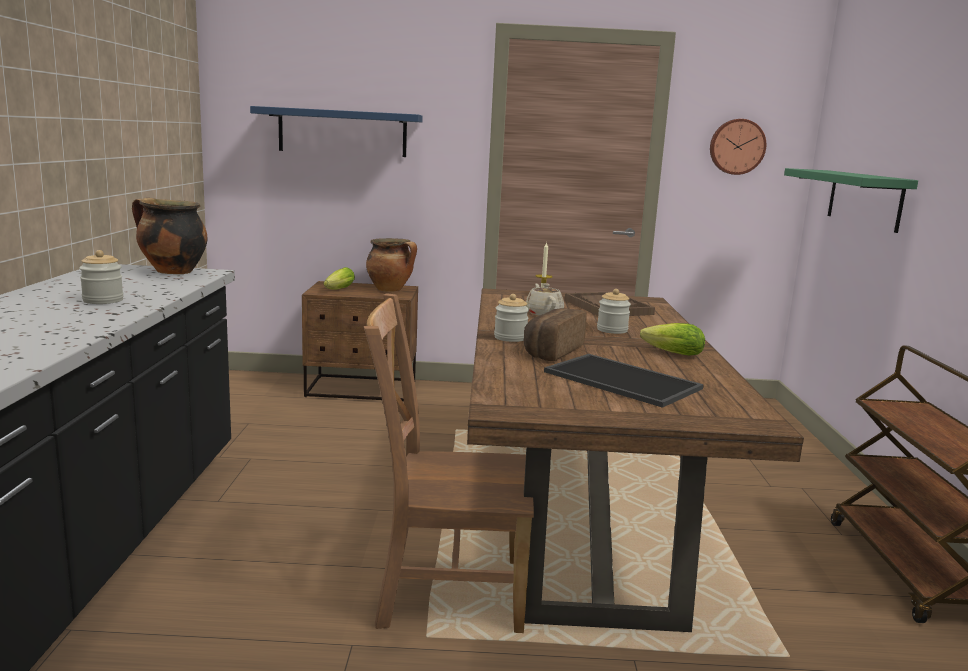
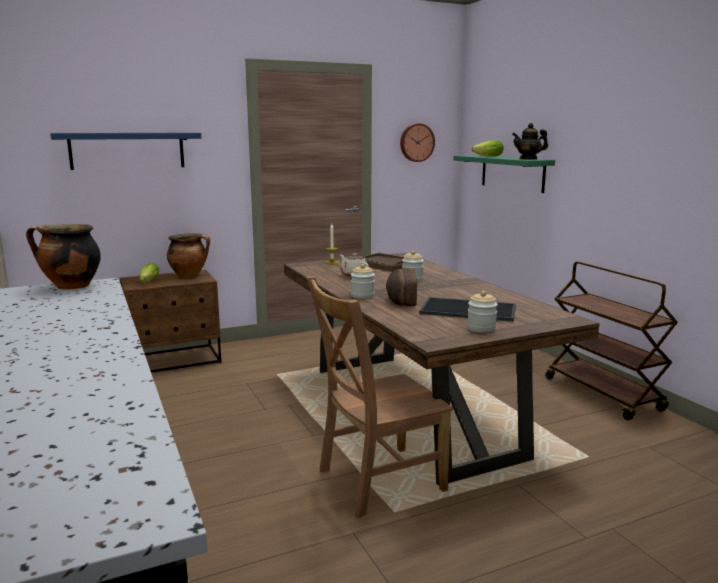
camera: 25 degrees left, 0 degrees up
jar [79,250,124,304] -> jar moved to [467,291,498,333]
lettuce [640,323,705,356] -> lettuce moved to [472,140,503,157]
none -> teapot [512,123,548,160]

